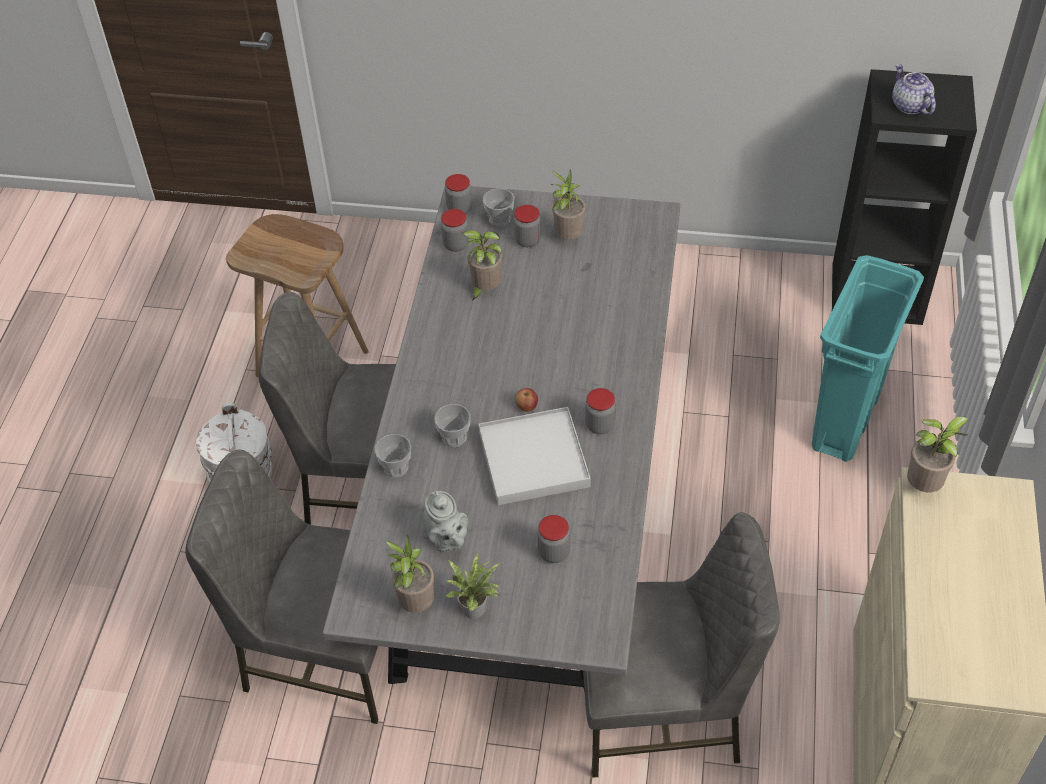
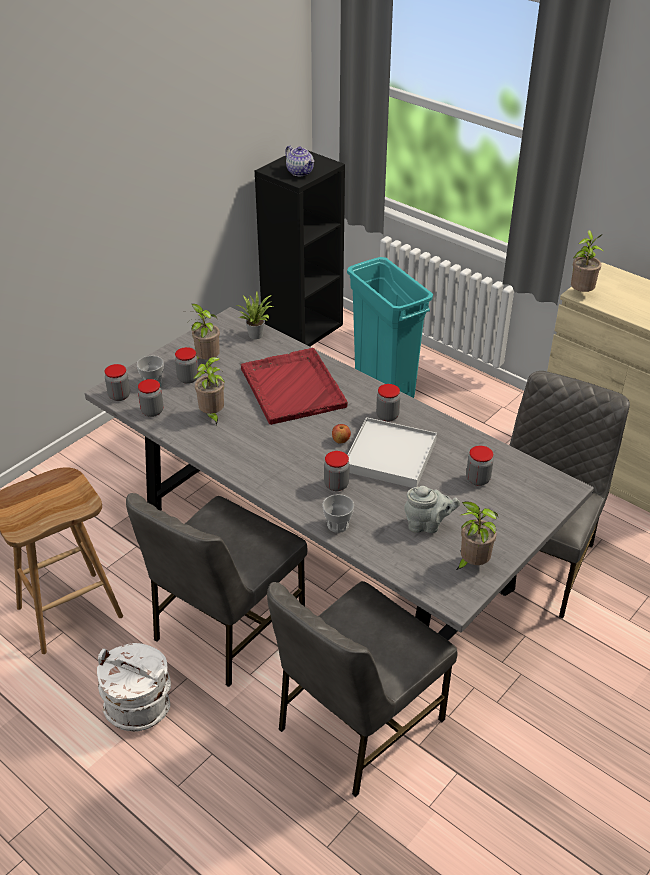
camera: 60 degrees left, 10 degrees down
cup [434,404,471,447] -> jar [324,451,350,491]
potted plant [446,554,500,619] -> potted plant moved to [237,291,273,339]
teapot [892,64,936,115] -> teapot turned 135 degrees counterclockwise [285,145,314,176]
none -> red tray [241,348,348,425]

